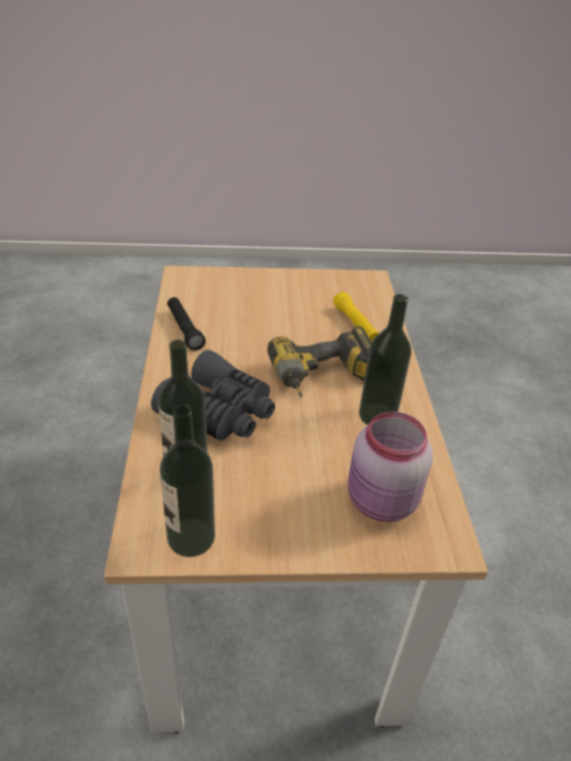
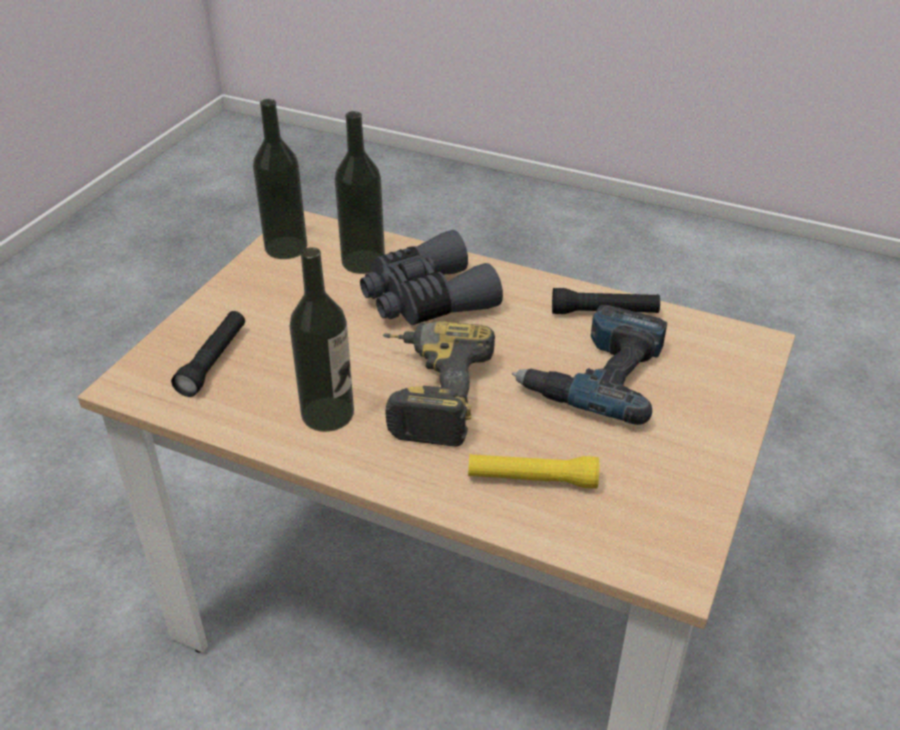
camera: 120 degrees right, 0 degrees up
pink jar [348,412,433,522] -> black flashlight [171,311,245,397]
none -> power drill [512,305,667,425]

